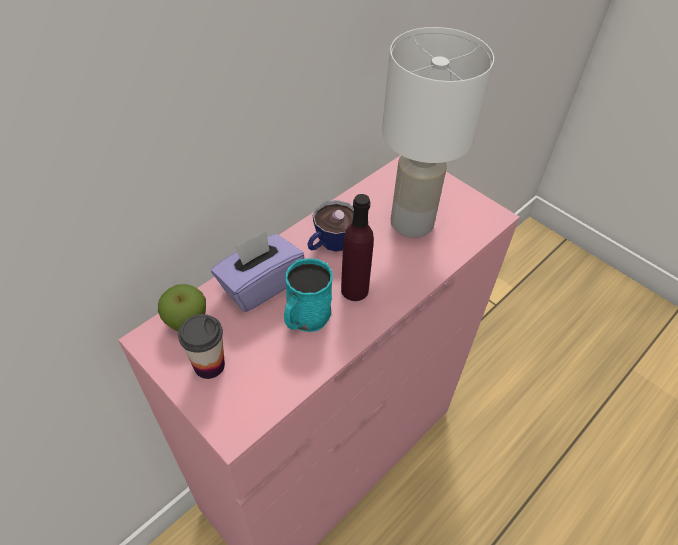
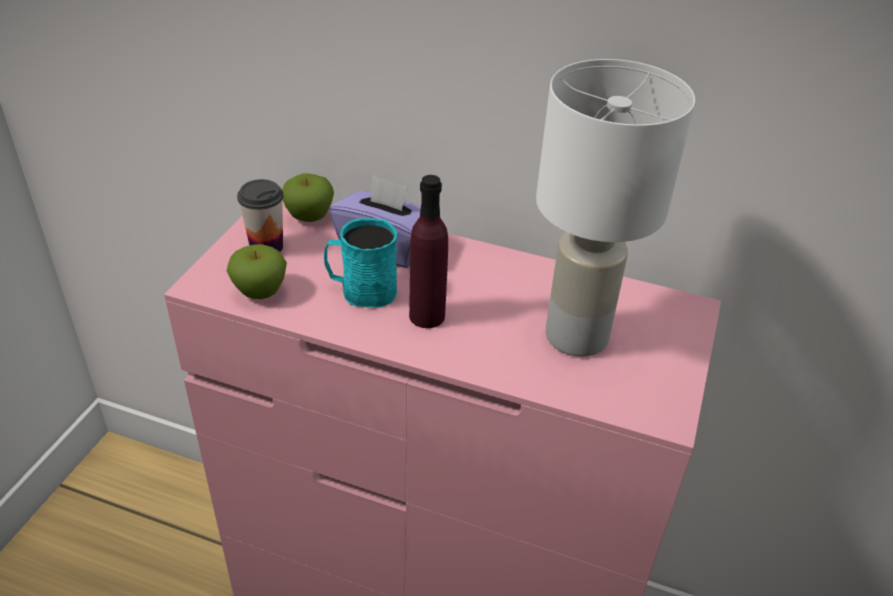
camera: 65 degrees right, 10 degrees down
cup [307,200,354,252] -> none
none -> apple [227,244,287,299]

